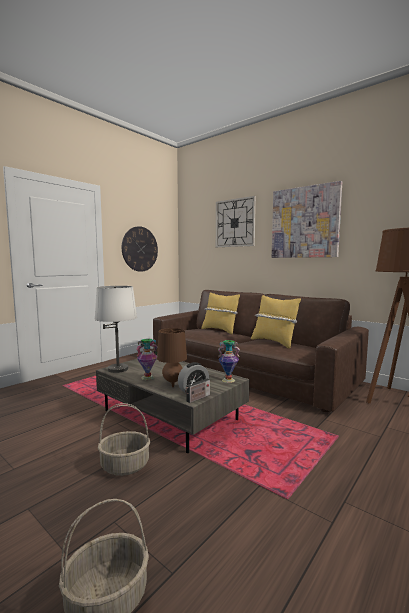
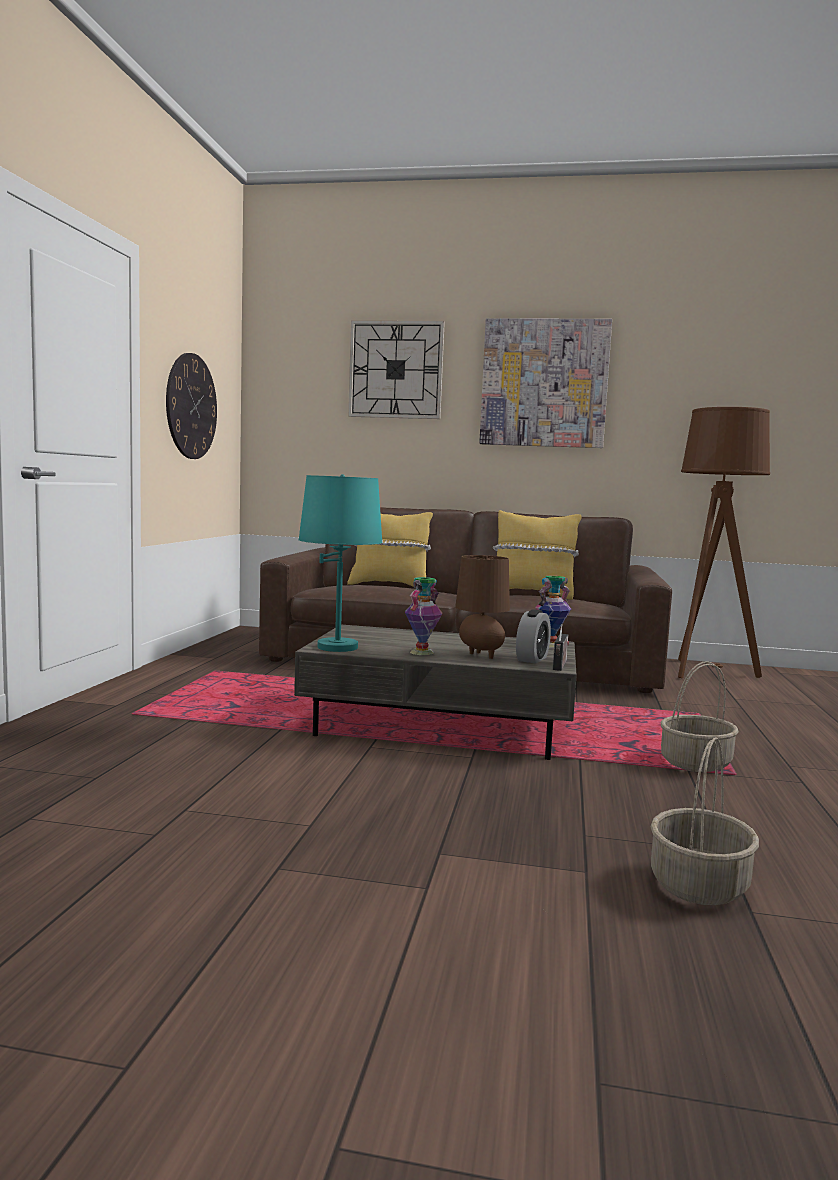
camera: 30 degrees left, 0 degrees up
white table lamp [95,286,137,373] -> turquoise table lamp [299,474,383,652]
basket [98,403,150,476] -> basket moved to [661,661,739,772]

